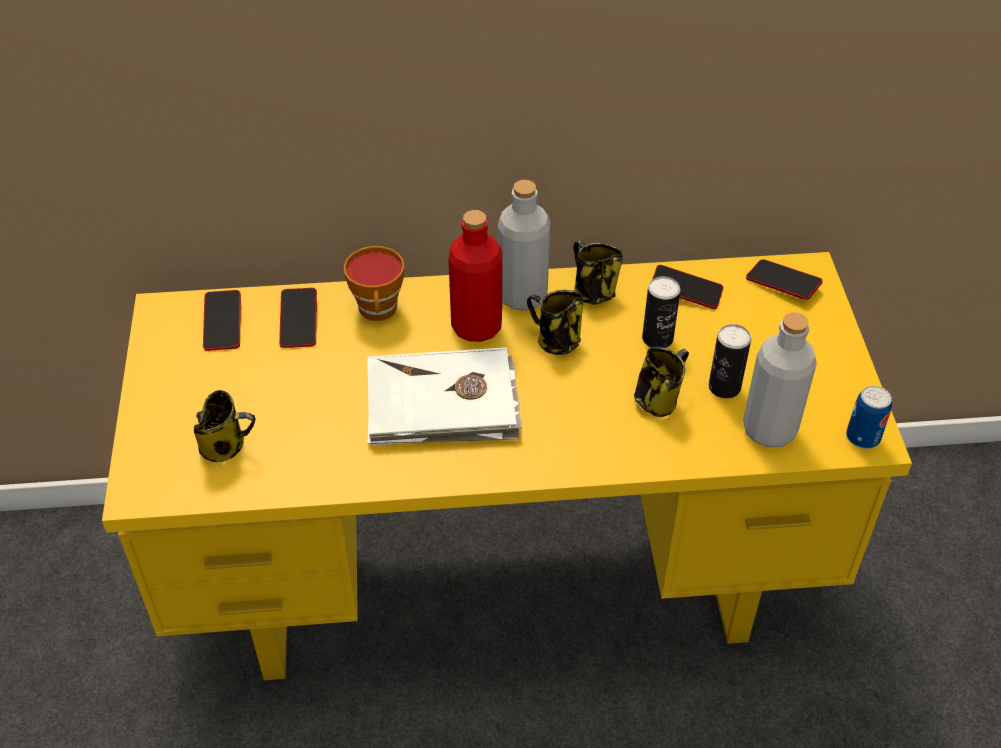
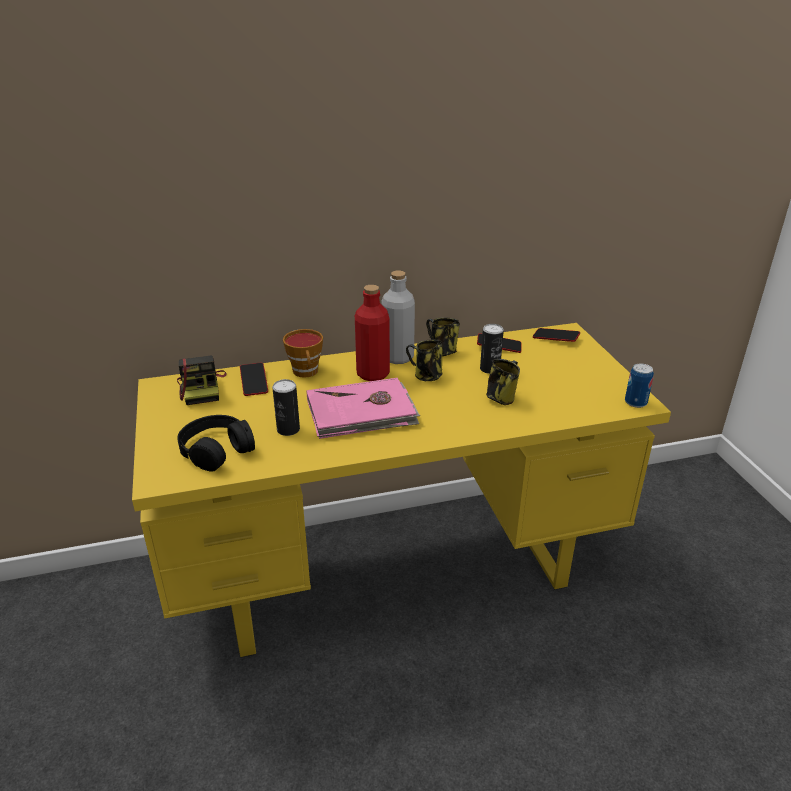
camera: 10 degrees left, 15 degrees down
mug [194,390,255,462] -> black headphones [177,415,255,472]
phone [203,290,241,351] -> camera [177,356,227,405]
white book [367,347,522,446] -> pink book [306,378,420,439]
can [709,324,751,398] -> can moved to [272,379,300,436]
grey bottle [743,312,817,447] -> none

